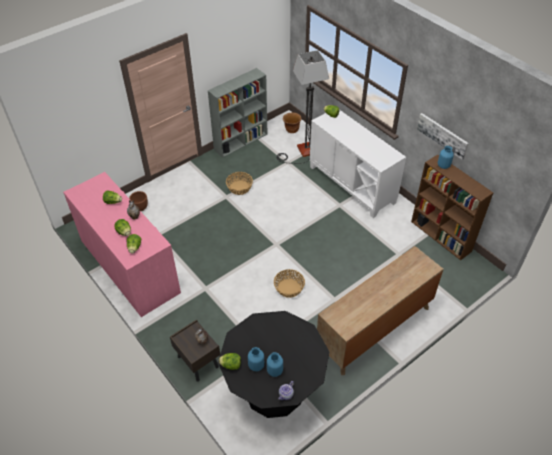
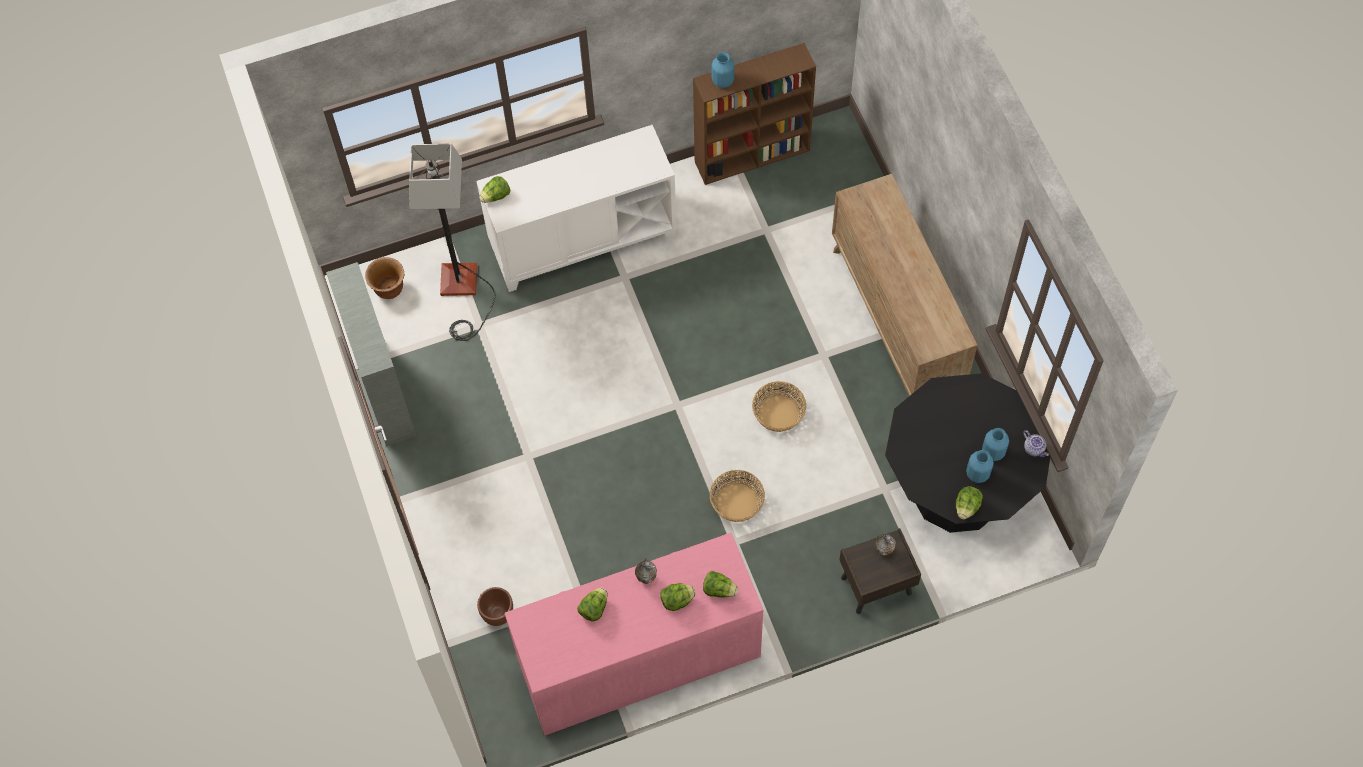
camera: 70 degrees left, 15 degrees up
basket [226,172,253,195] -> basket moved to [710,470,765,522]
picture [417,113,469,160] -> none

